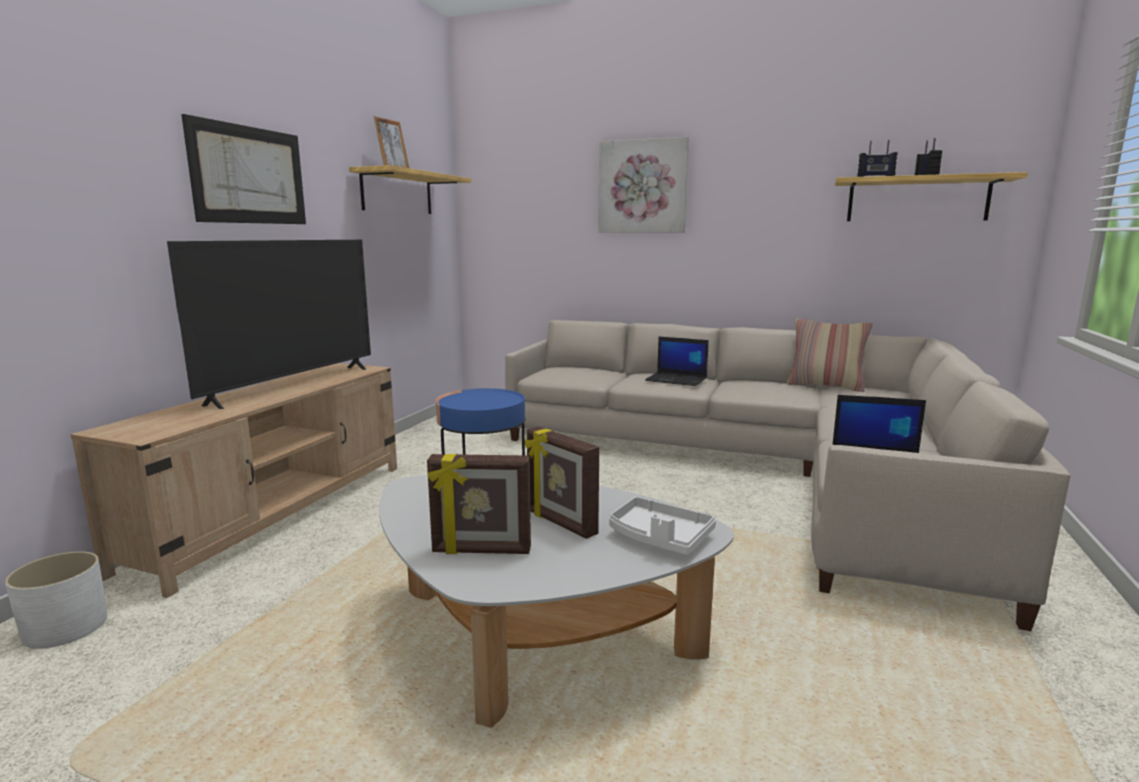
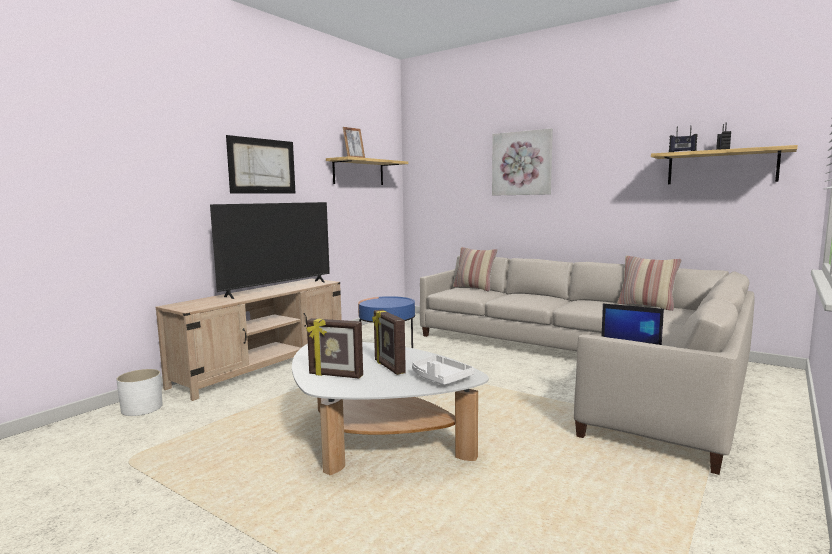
camera: 15 degrees right, 5 degrees down
laptop [645,337,709,386] -> none
none -> pillow [453,247,497,292]

